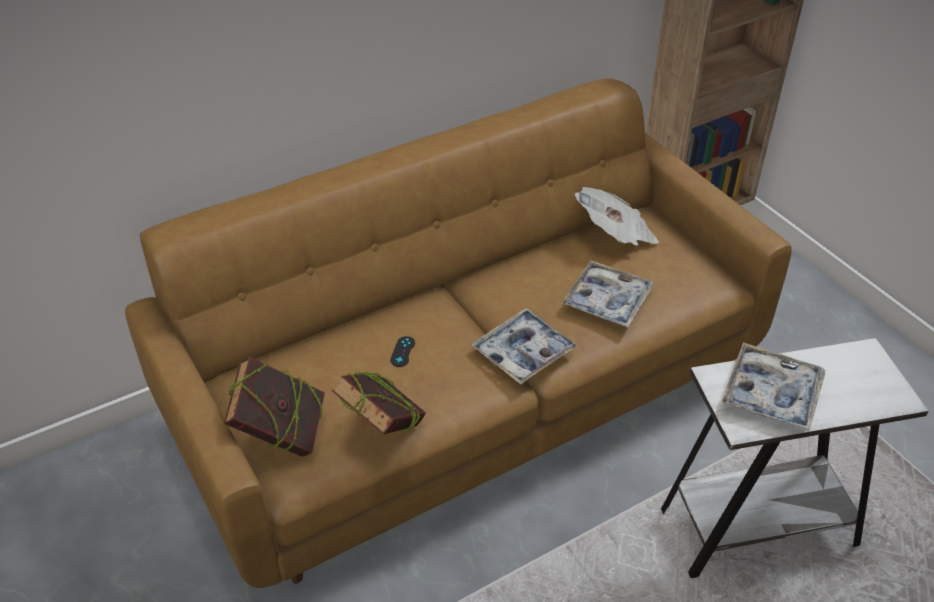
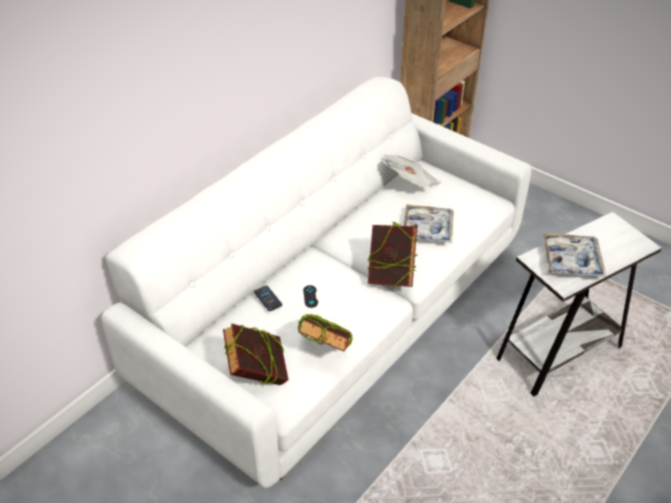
camera: 20 degrees left, 0 degrees up
brown sofa [125,79,792,588] -> white sofa [101,77,531,488]
tray [472,308,578,384] -> book [367,222,418,288]
none -> phone [254,286,282,311]

